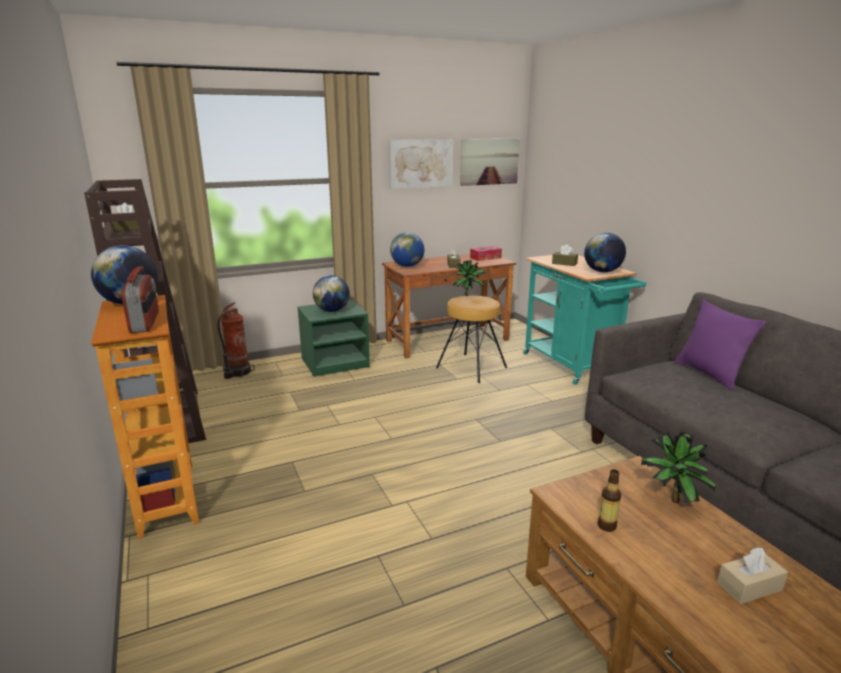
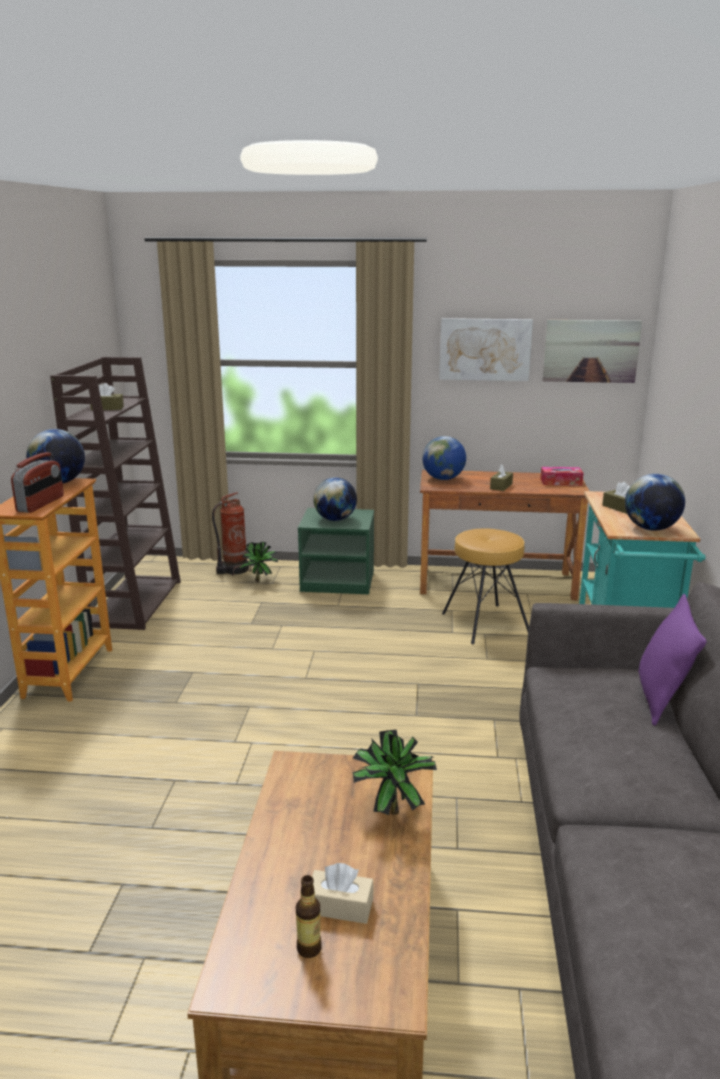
camera: 30 degrees right, 0 degrees up
potted plant [453,260,485,296] -> potted plant moved to [239,542,278,582]
bottle [598,469,621,532] -> bottle moved to [296,875,322,958]

